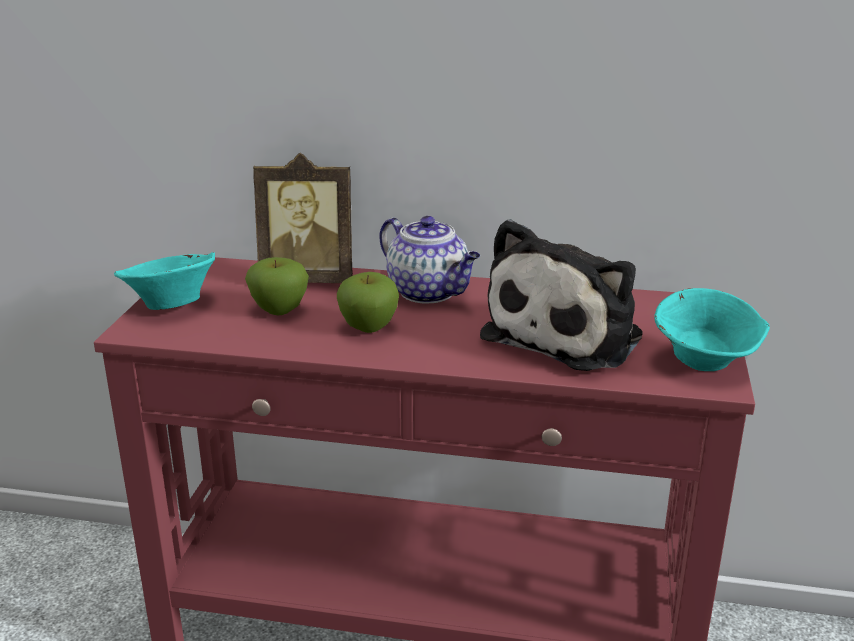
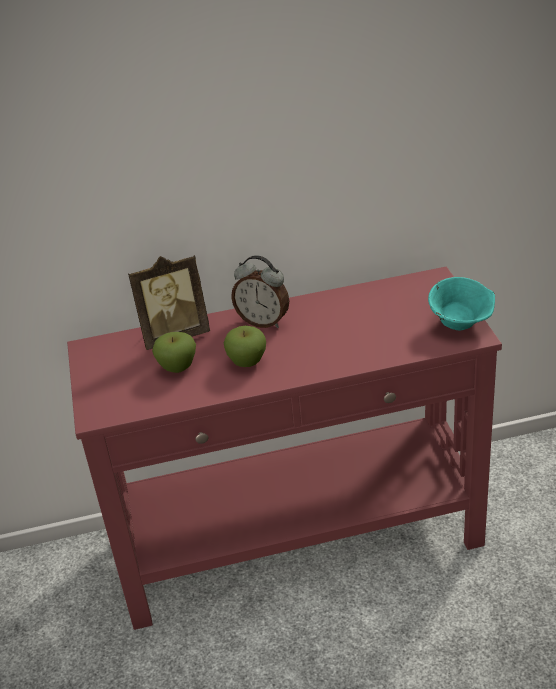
camera: 20 degrees left, 10 degrees up
turquoise bowl [114,252,215,310] -> none
teapot [380,216,480,304] -> alarm clock [231,255,289,328]
plush toy [480,219,643,371] -> none

